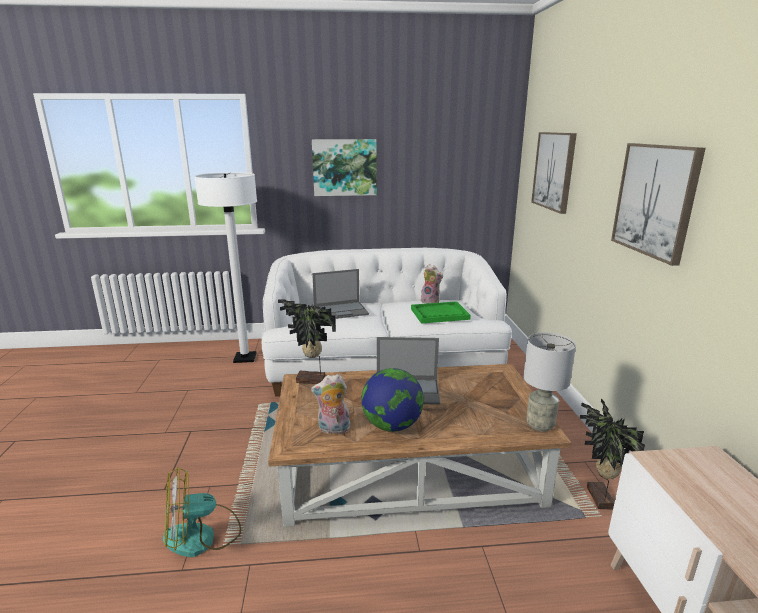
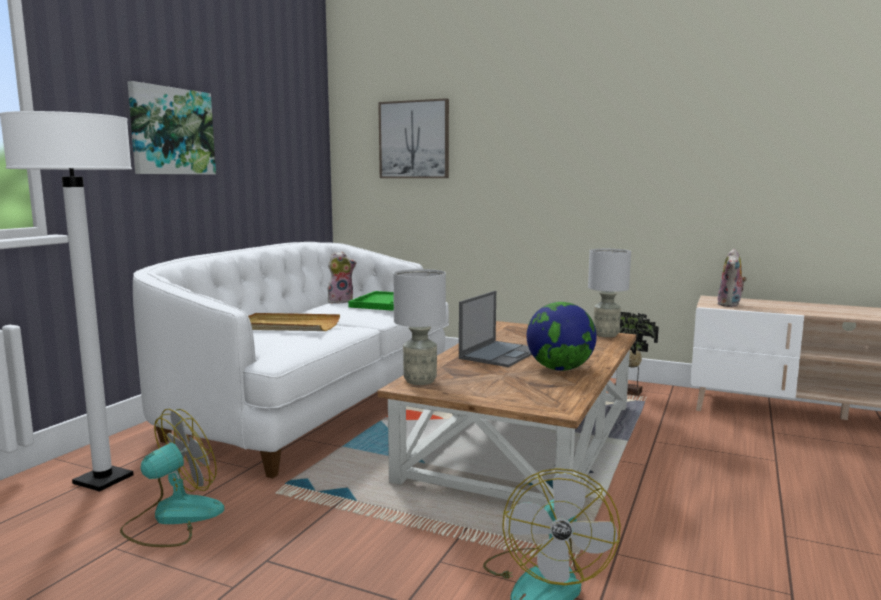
camera: 60 degrees left, 10 degrees down
potted plant [278,299,336,384] -> grey table lamp [393,269,446,385]
plush toy [311,374,350,434] -> plush toy moved to [718,249,747,307]
laptop [312,269,369,319] -> beige tray [248,313,340,331]
picture [611,143,706,266] -> none
none -> fan [120,409,224,547]

